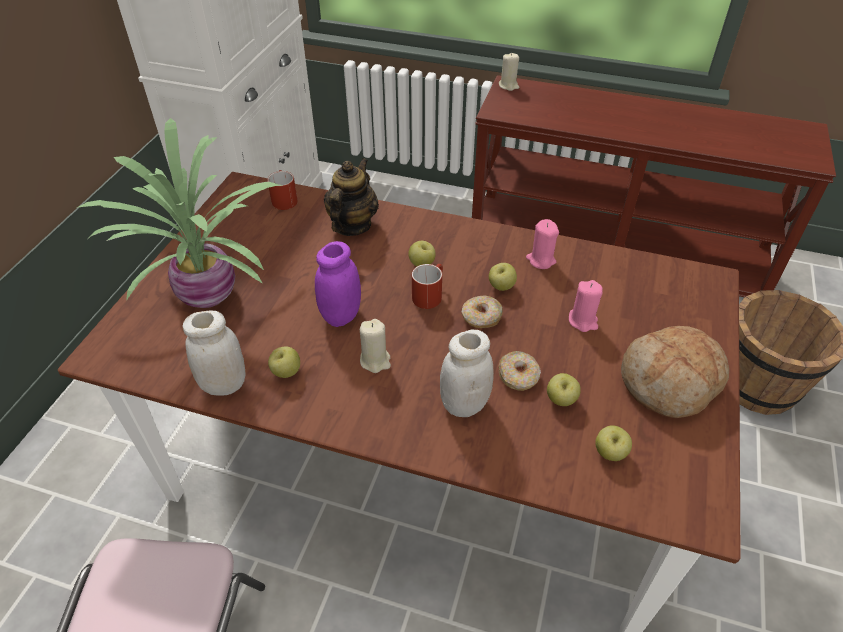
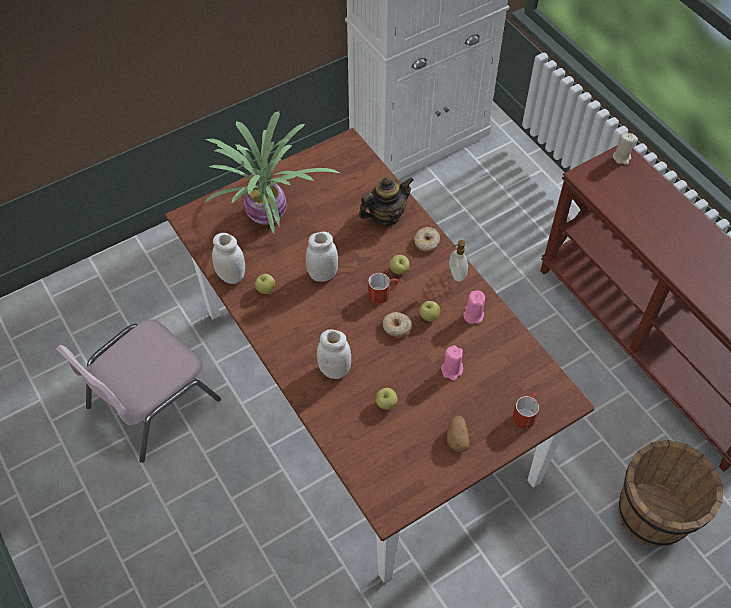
camera: 40 degrees right, 10 degrees up
red mug [267,170,298,210] -> red mug moved to [512,393,539,429]
purple jar [315,241,361,327] -> white jar [306,232,338,282]
beige candle [360,319,391,373] -> none
donut [499,351,541,391] -> donut moved to [414,227,440,251]
apple [595,425,632,461] -> none
bread [621,326,729,418] -> potato [447,416,469,452]
none -> soap dispenser [449,240,468,281]

